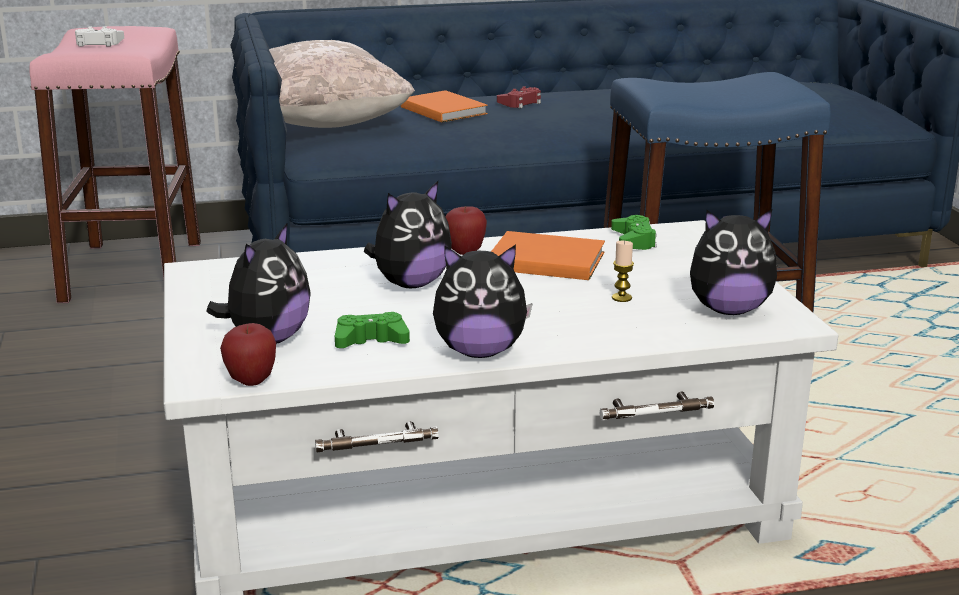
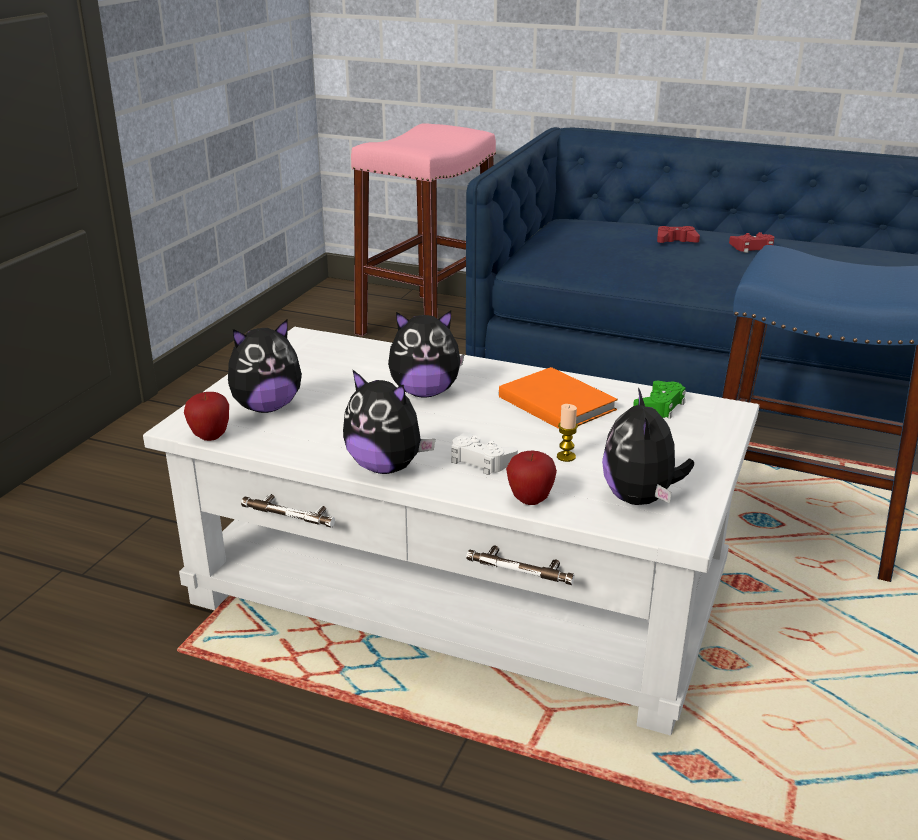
camera: 35 degrees right, 5 degrees up
white game controller [75,26,124,47] -> white game controller moved to [451,432,518,475]
beige pillow [269,40,415,128] -> none
green game controller [335,312,410,348] -> none
orange book [401,90,488,123] -> red game controller [657,226,700,243]
apple [445,206,487,255] -> apple moved to [506,450,557,505]
plush toy [690,209,777,315] -> plush toy turned 60 degrees clockwise [602,388,694,505]

